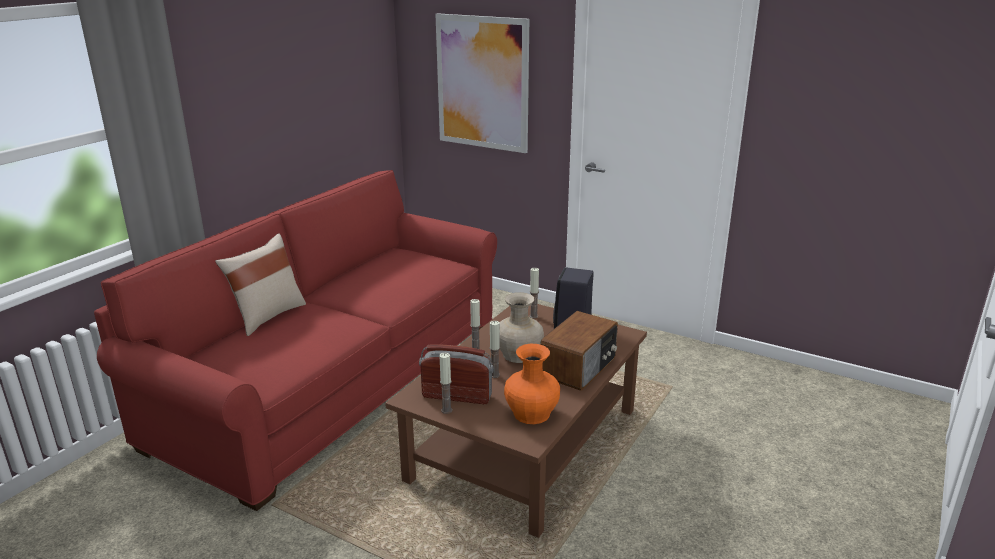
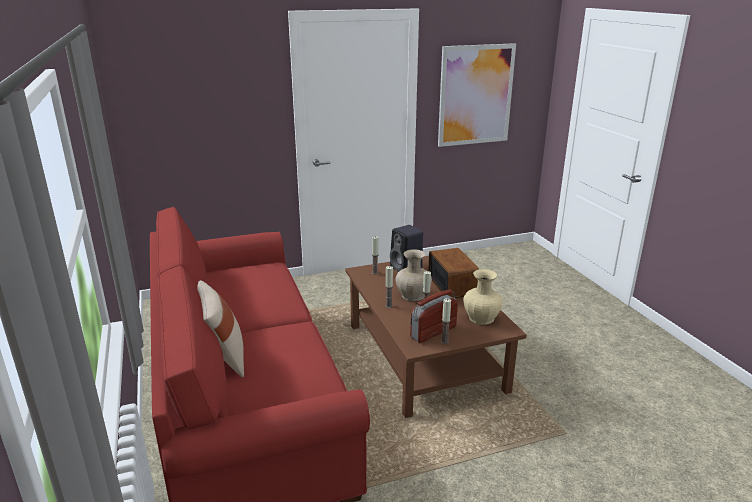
camera: 50 degrees left, 0 degrees up
picture [435,13,529,153] -> picture moved to [438,43,516,147]
orange vase [504,344,560,424] -> beige vase [463,269,503,325]

